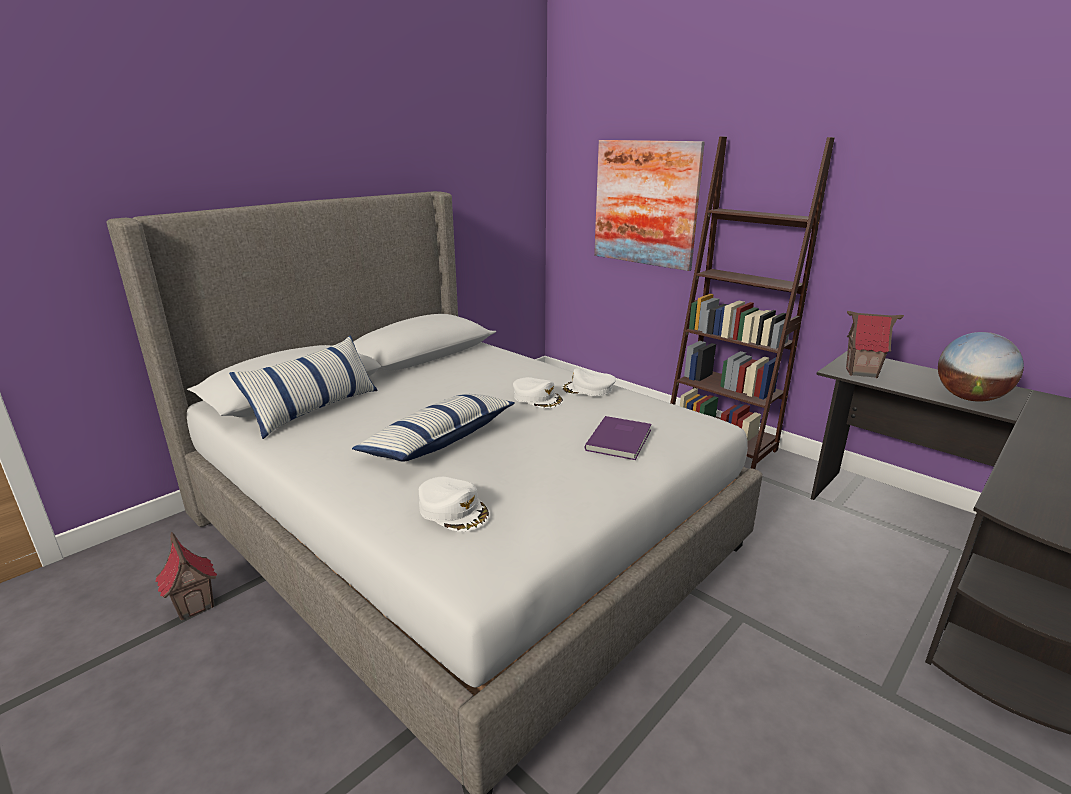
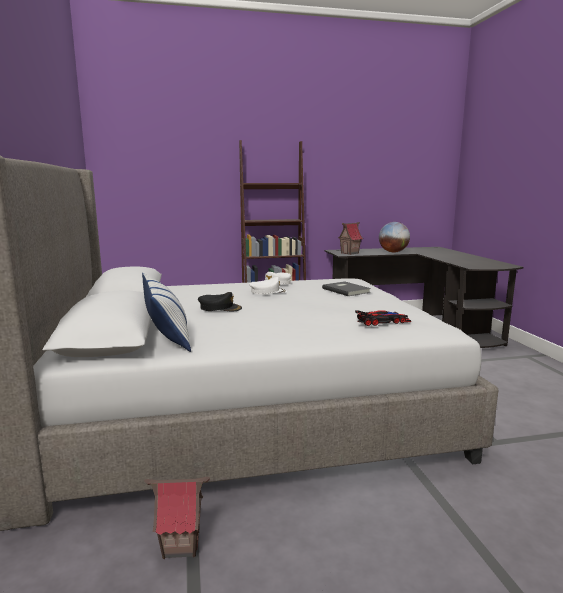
camera: 55 degrees left, 10 degrees down
pillow [352,394,515,461] -> none
white cap [419,477,489,532] -> toy car [355,310,411,326]
purple book [585,416,652,460] -> grey book [322,281,371,296]
picture [594,140,705,271] -> none
none -> black cap [198,292,242,311]

